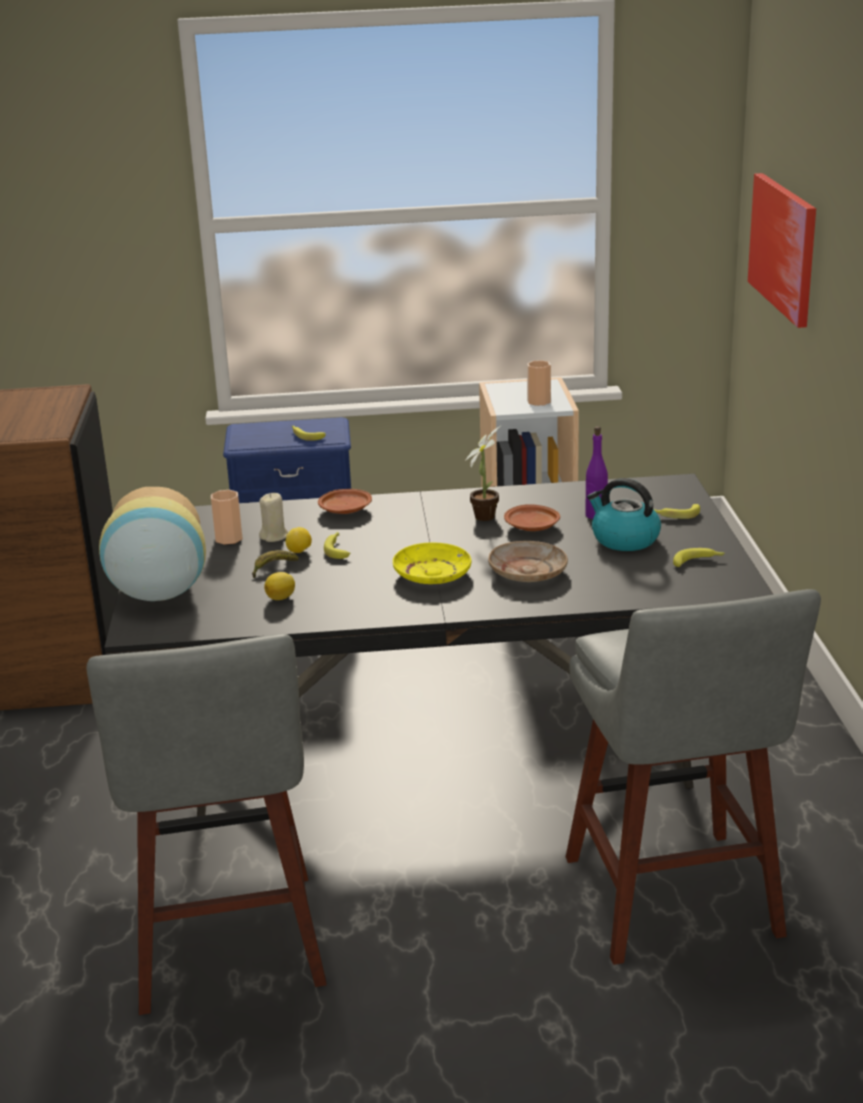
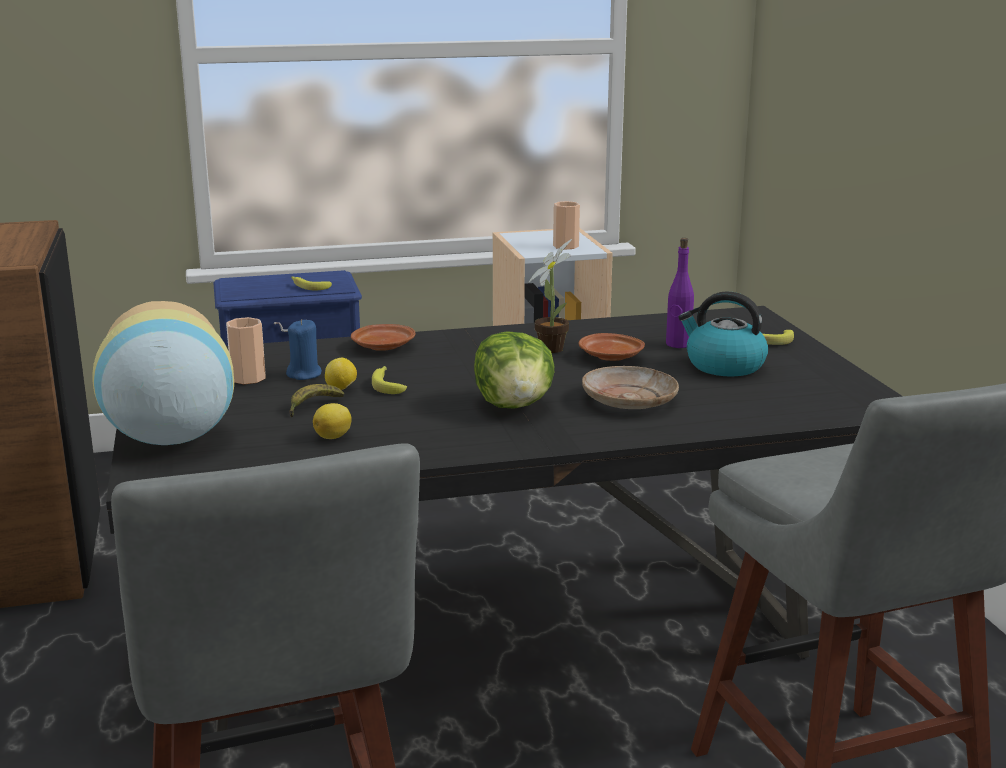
camera: 10 degrees left, 5 degrees down
beige candle [259,493,288,542] -> blue candle [286,319,322,380]
yellow plate [393,542,472,584] -> lettuce [474,331,554,409]
banana [673,548,725,567] -> none
picture [748,173,816,328] -> none

